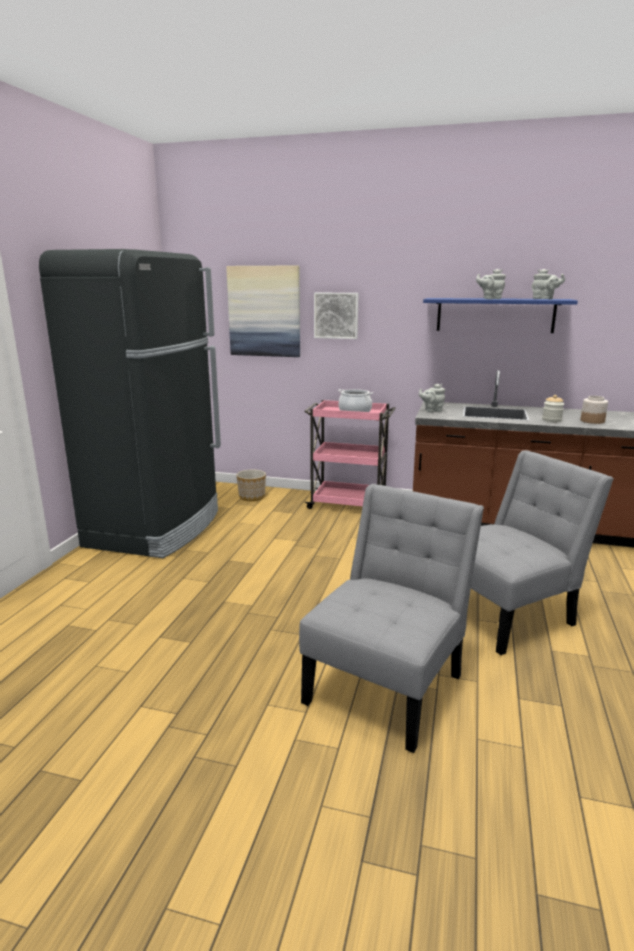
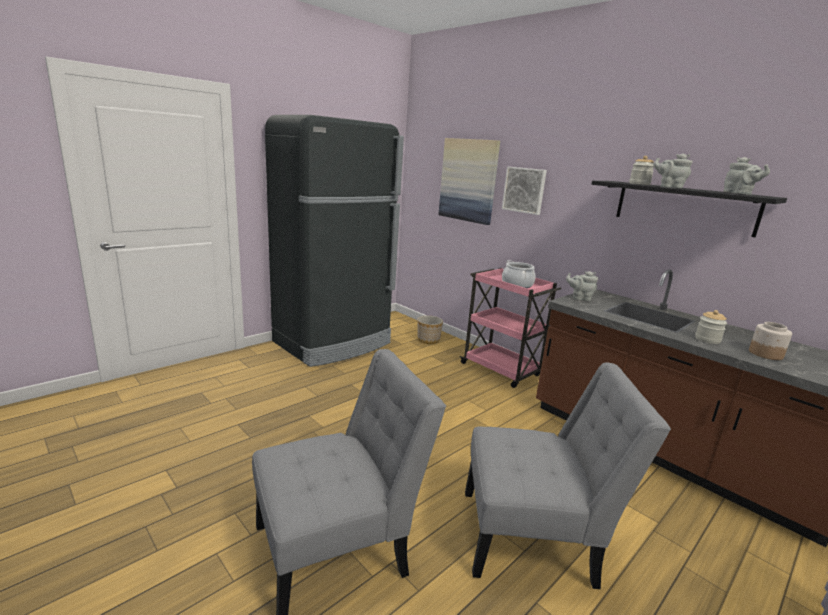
camera: 30 degrees right, 0 degrees up
blue shelf [423,298,578,333] -> black shelf [592,181,787,237]
none -> jar [629,156,654,185]

